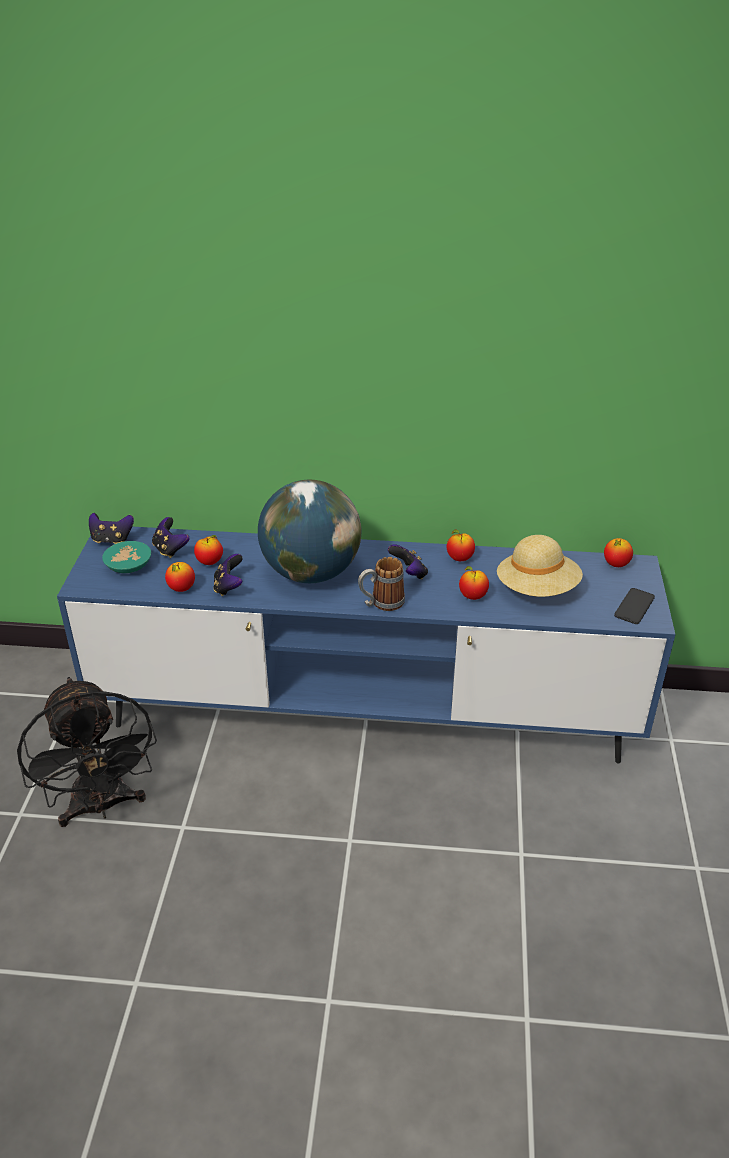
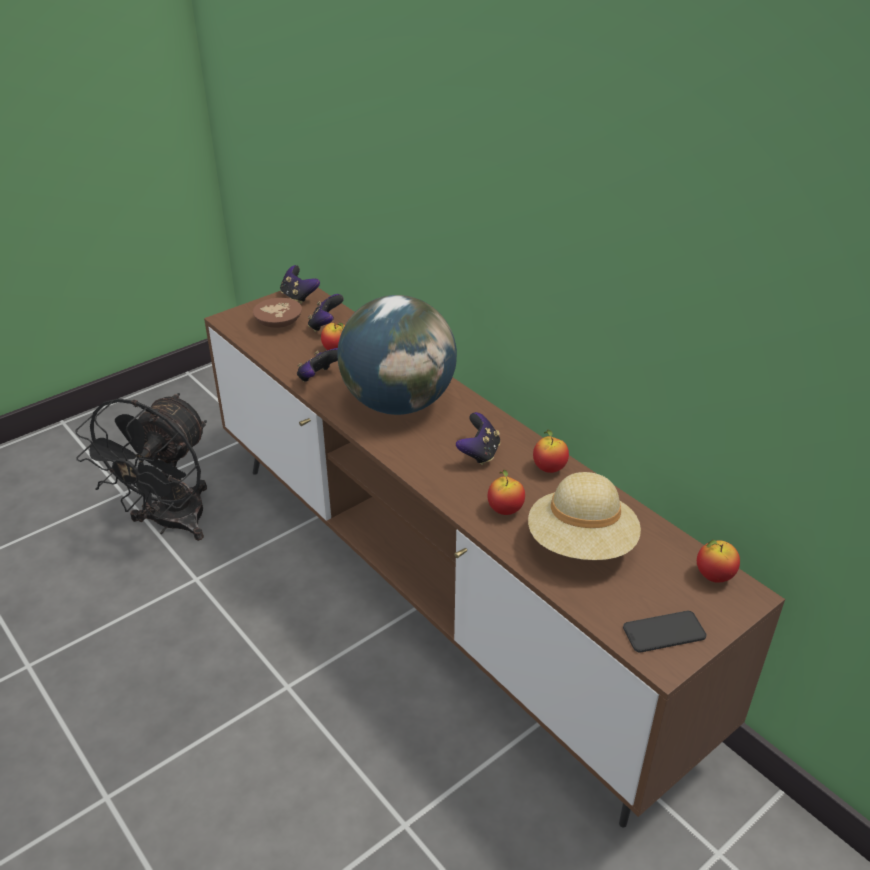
camera: 45 degrees right, 0 degrees up
blue tv stand [57,527,676,763] -> brown tv stand [204,288,785,828]
turquoise bowl [102,541,151,573] -> brown bowl [253,298,302,328]
apple [165,562,195,592] -> none
mug [358,557,405,611] -> none

